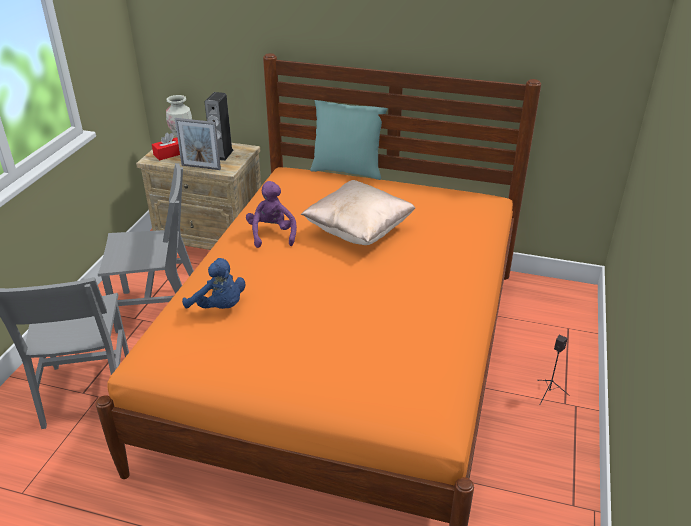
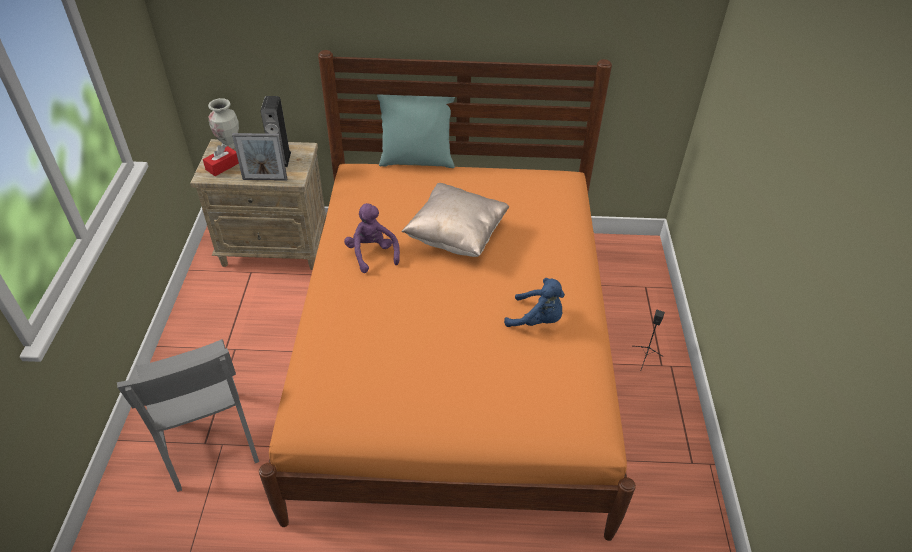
camera: 15 degrees left, 10 degrees up
grey chair [98,163,194,333] -> none
blue plush toy [182,258,245,309] -> blue plush toy moved to [504,278,565,327]

